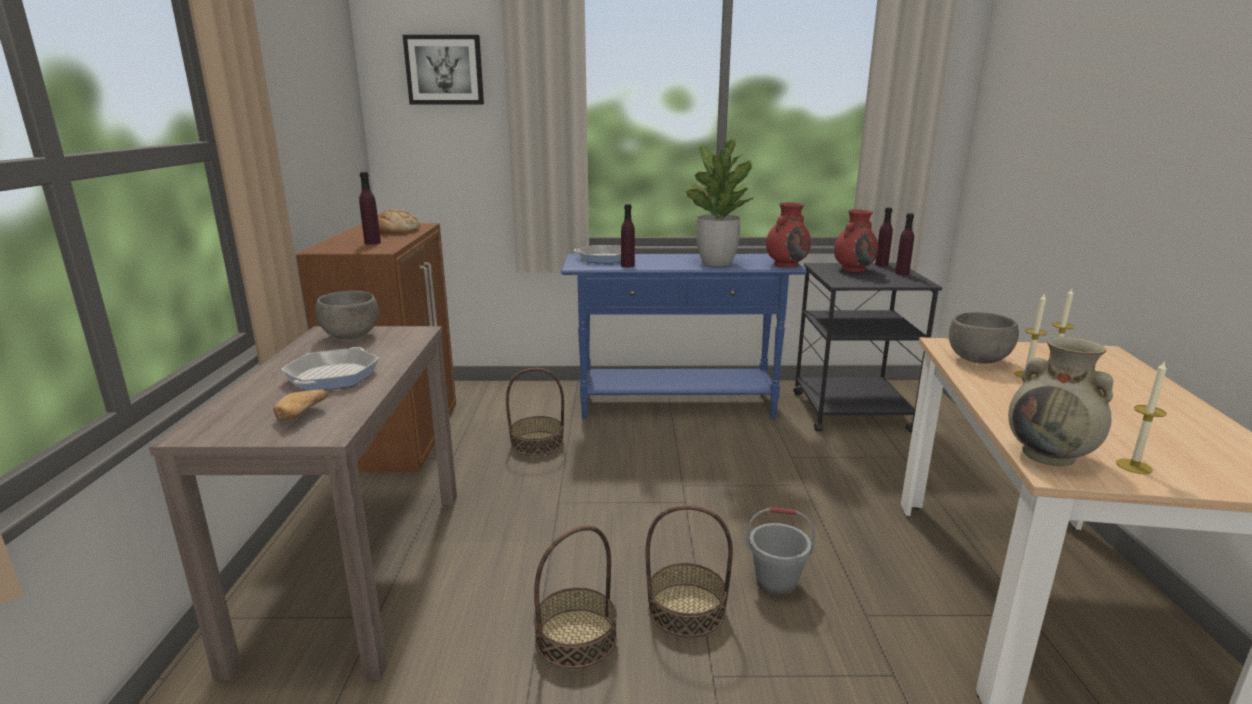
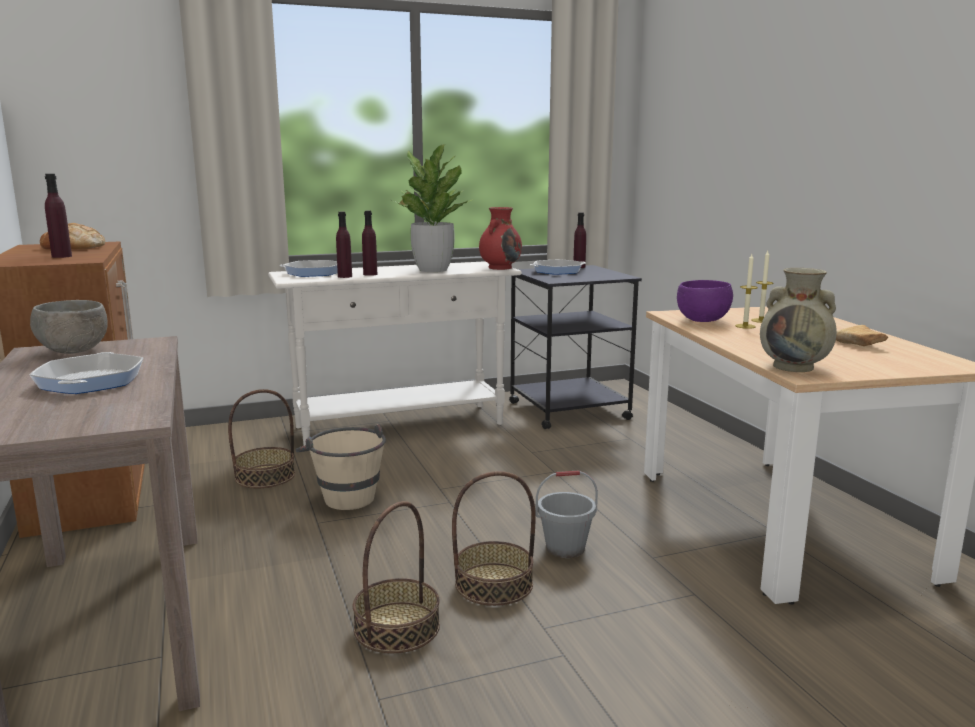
camera: 20 degrees left, 5 degrees down
bread [273,390,328,421] -> bread moved to [836,325,888,346]
picture [403,35,484,104] -> none
blue console table [561,254,807,419] -> white console table [268,261,522,446]
red vase [834,209,878,272] -> frying pan [530,259,586,275]
purple bottle [895,213,914,275] -> purple bottle moved to [362,211,377,276]
grey bowl [949,312,1019,364] -> purple bowl [677,280,733,322]
candle [1116,360,1167,474] -> none
none -> beige bucket [296,424,386,510]

